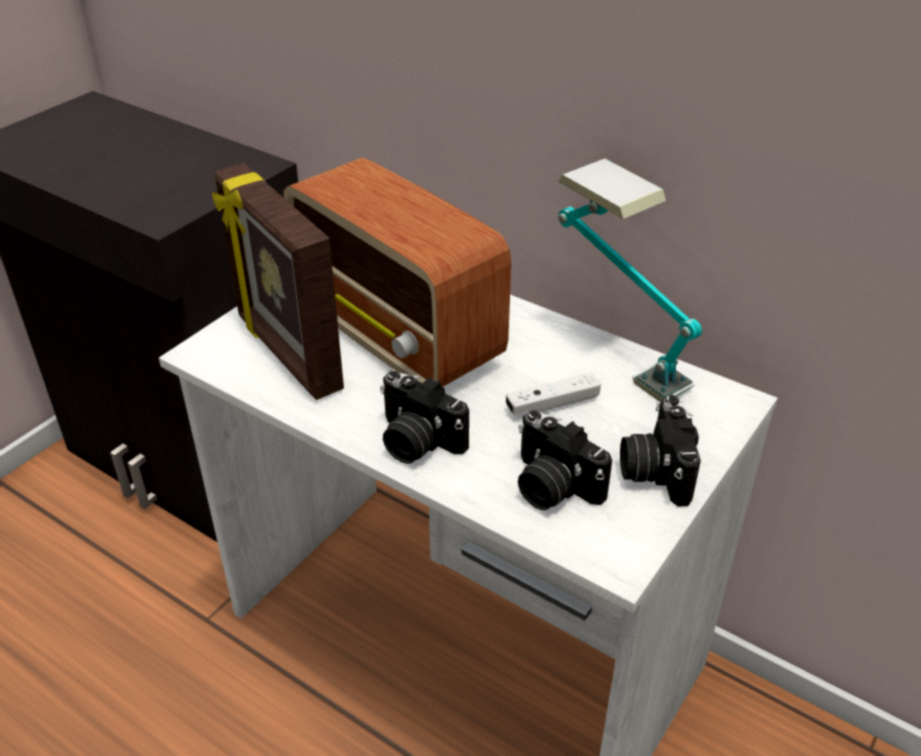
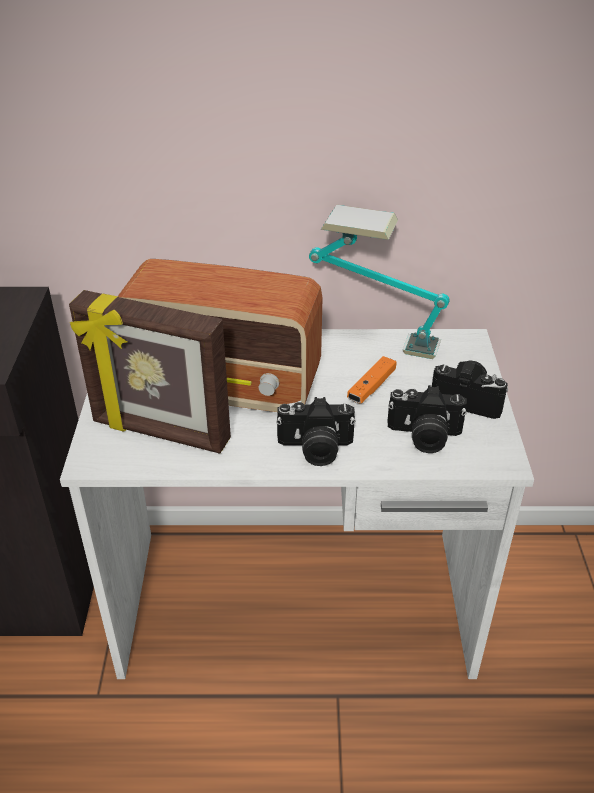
camera: 35 degrees left, 0 degrees up
white game controller [506,372,601,415] -> orange game controller [347,356,397,404]
camera [620,395,701,506] -> camera turned 150 degrees clockwise [432,361,508,419]

